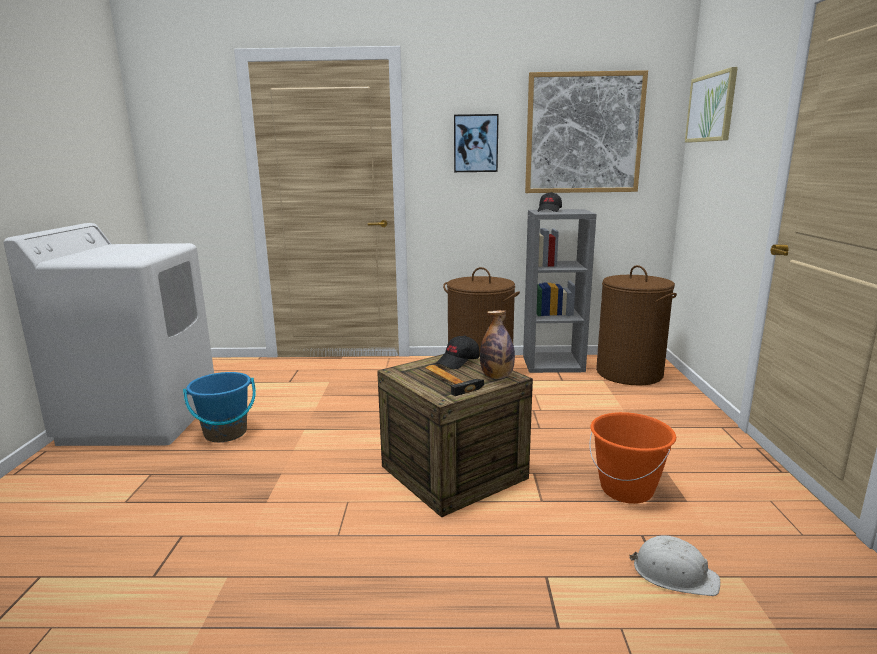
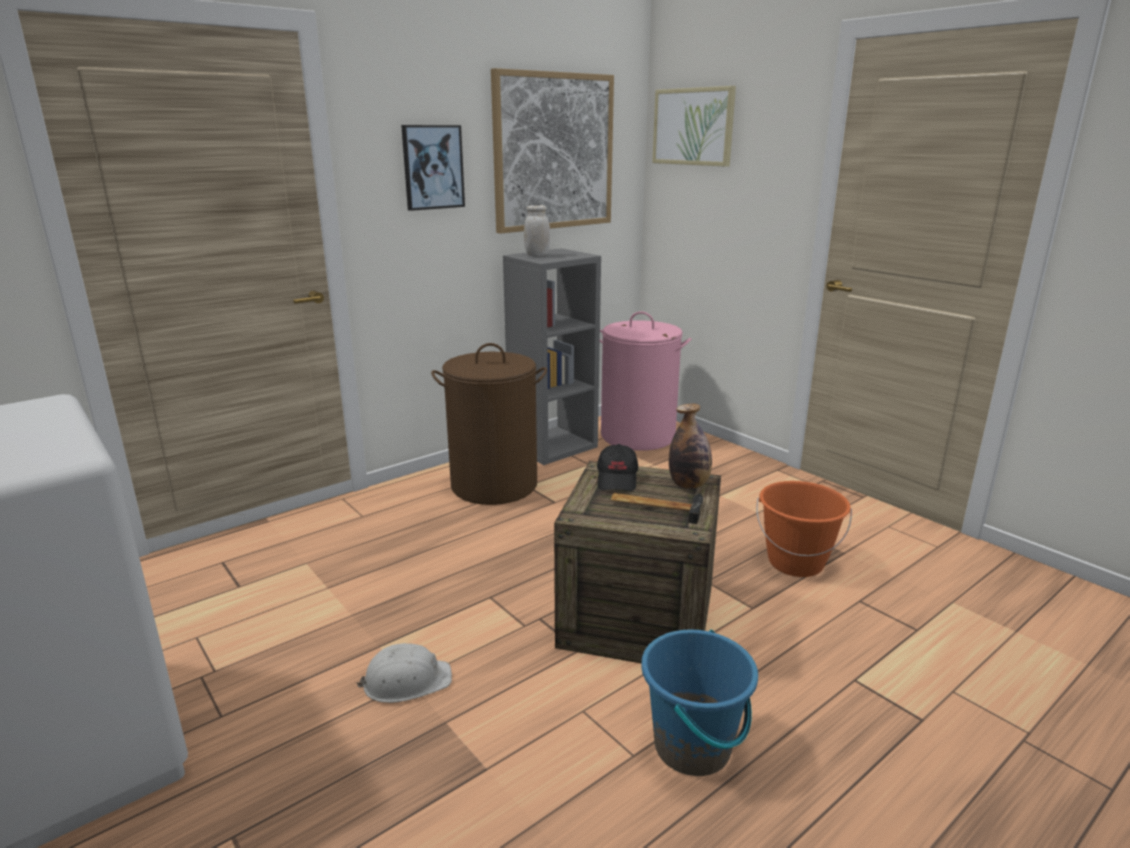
camera: 40 degrees left, 5 degrees up
blue bucket [183,372,256,442] -> blue bucket moved to [641,629,758,776]
black cap [537,192,562,212] -> white jar [524,205,550,256]
brown laundry basket [596,265,677,386] -> pink laundry basket [600,311,691,451]
white hard hat [629,535,720,596] -> white hard hat moved to [356,643,452,703]

